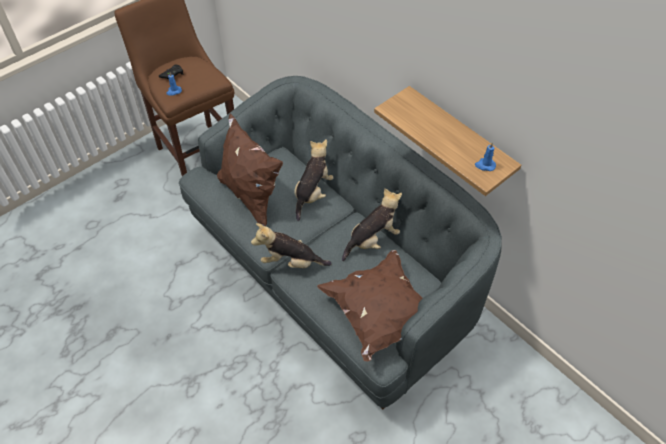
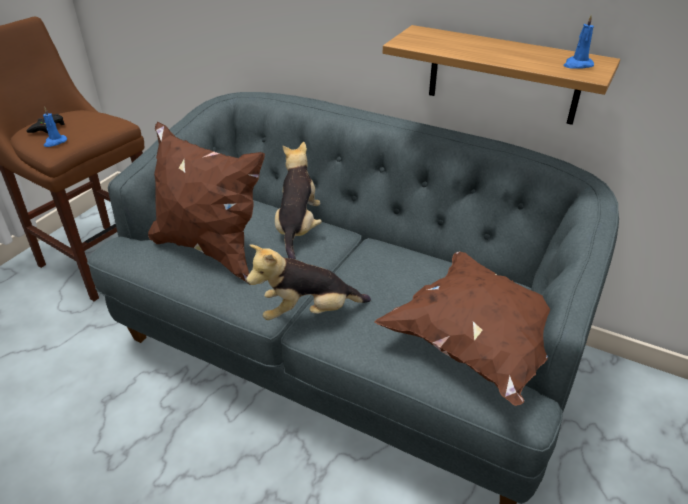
camera: 20 degrees left, 15 degrees down
plush toy [342,188,402,261] -> none

